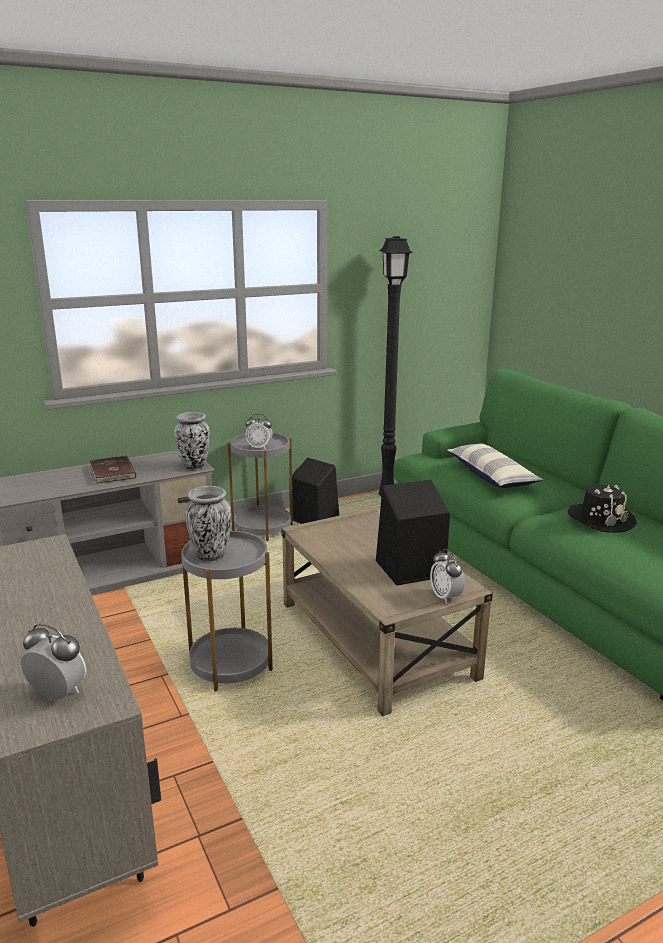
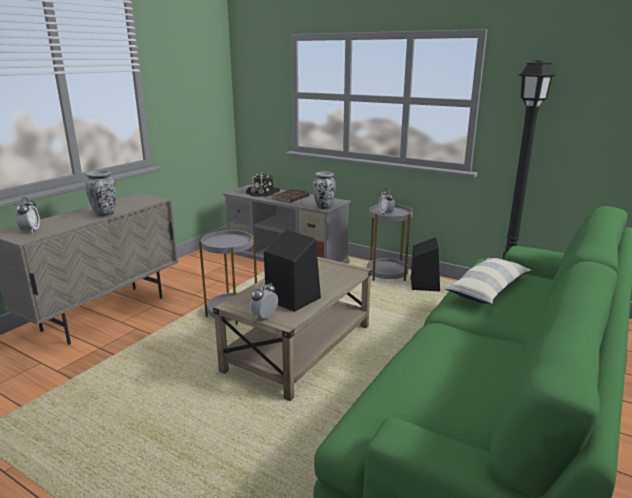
camera: 60 degrees right, 0 degrees up
vase [185,486,231,562] -> vase moved to [85,170,116,216]
black hat [568,484,637,533] -> black hat moved to [246,173,280,197]

